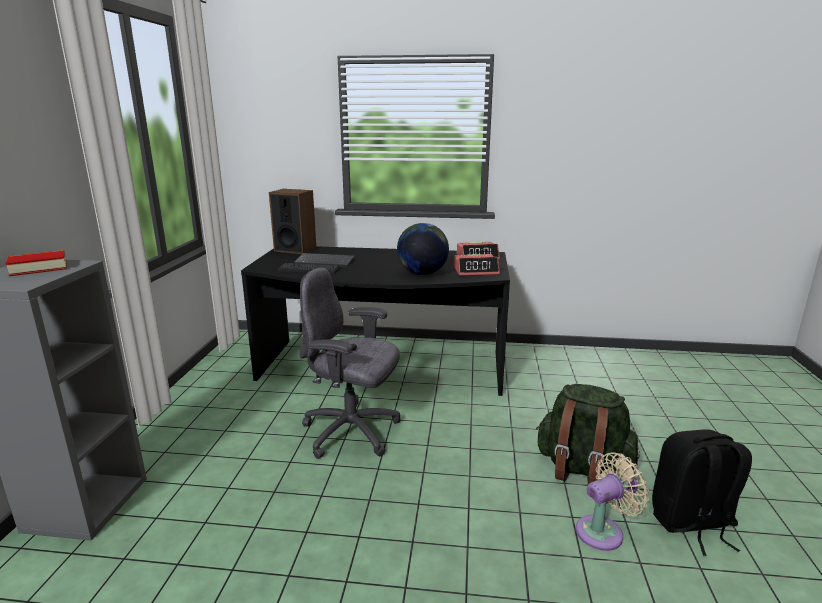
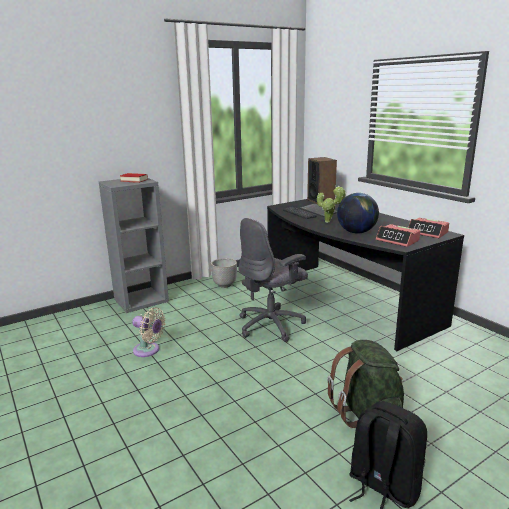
camera: 50 degrees right, 0 degrees up
grey office chair [300,268,401,459] -> grey office chair turned 105 degrees counterclockwise [238,218,308,342]
beige fan [576,452,649,551] -> beige fan moved to [132,307,166,357]
none -> planter [211,258,237,288]
none -> potted plant [317,186,346,223]

